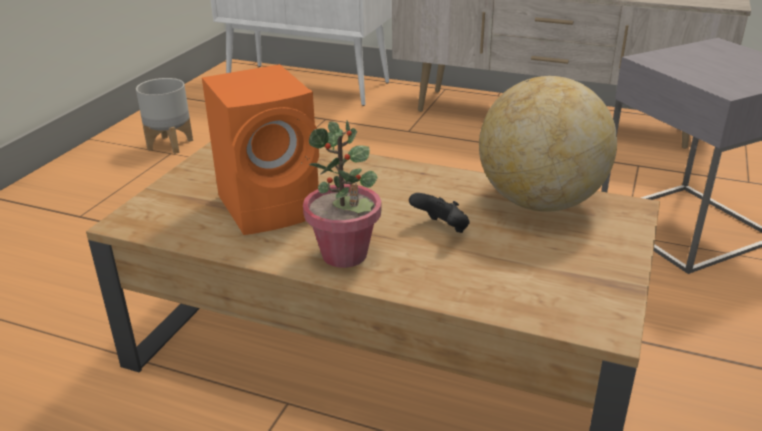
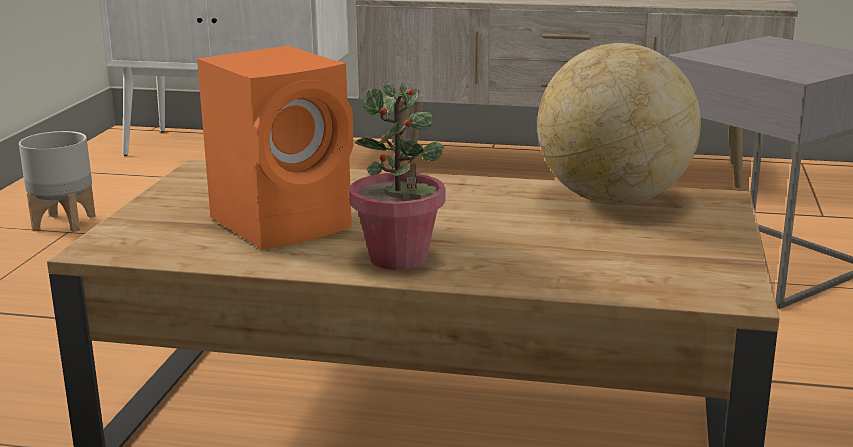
camera: 10 degrees left, 10 degrees down
black game controller [409,193,470,233] -> none

